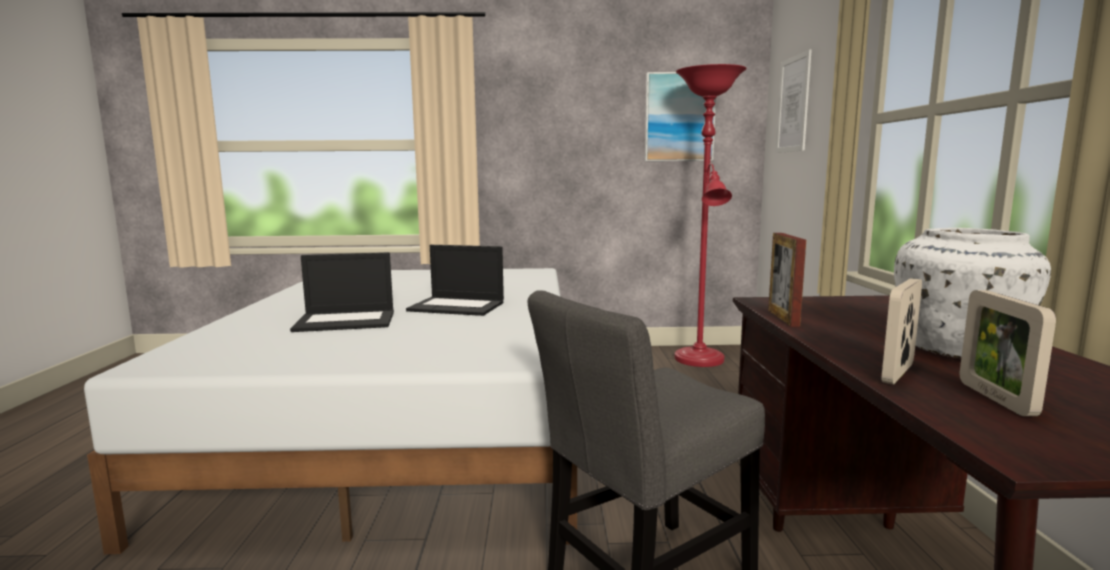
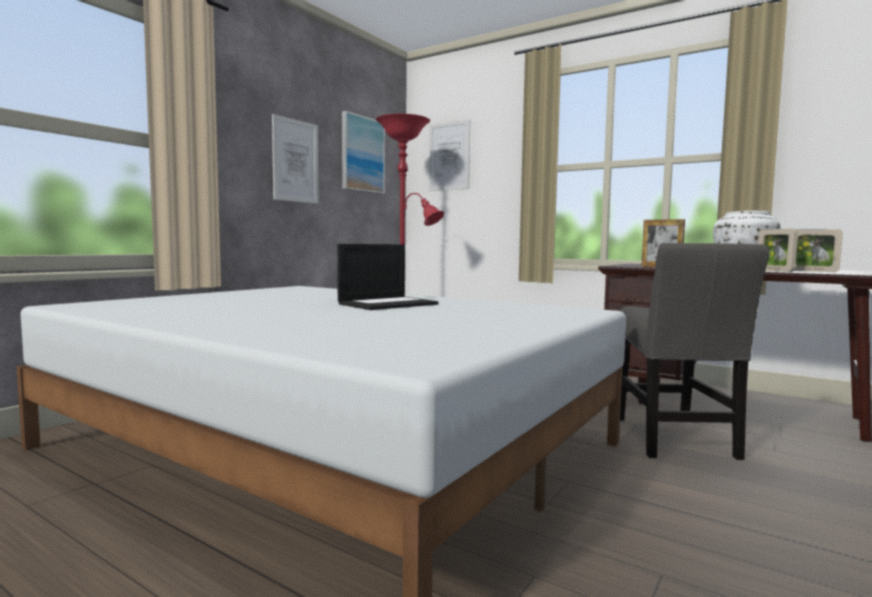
camera: 55 degrees left, 5 degrees down
laptop [290,252,394,332] -> none
none -> picture [272,114,319,204]

